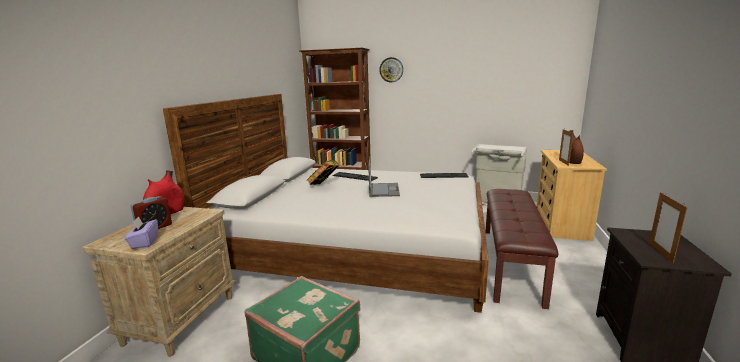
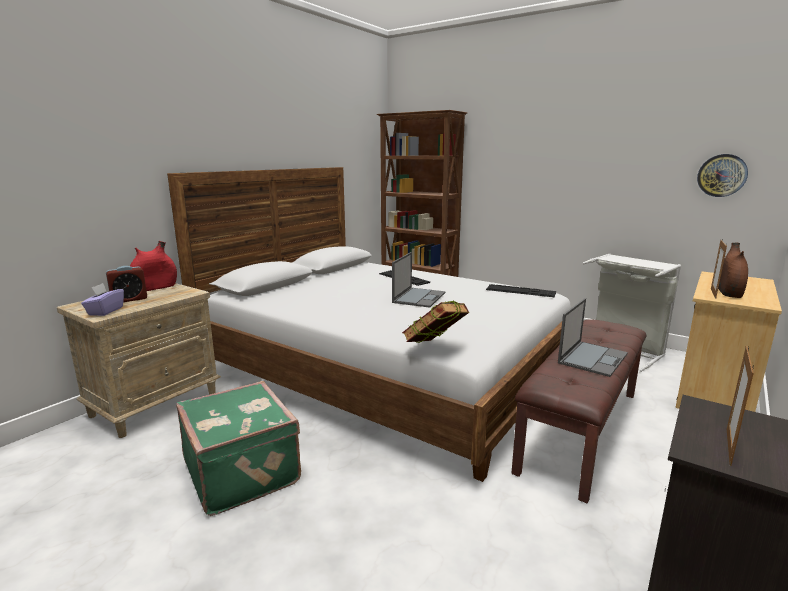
camera: 20 degrees right, 0 degrees up
book [307,160,340,185] -> book moved to [402,300,469,343]
wall clock [379,57,403,82] -> wall clock moved to [697,154,748,197]
none -> laptop [558,298,628,377]

